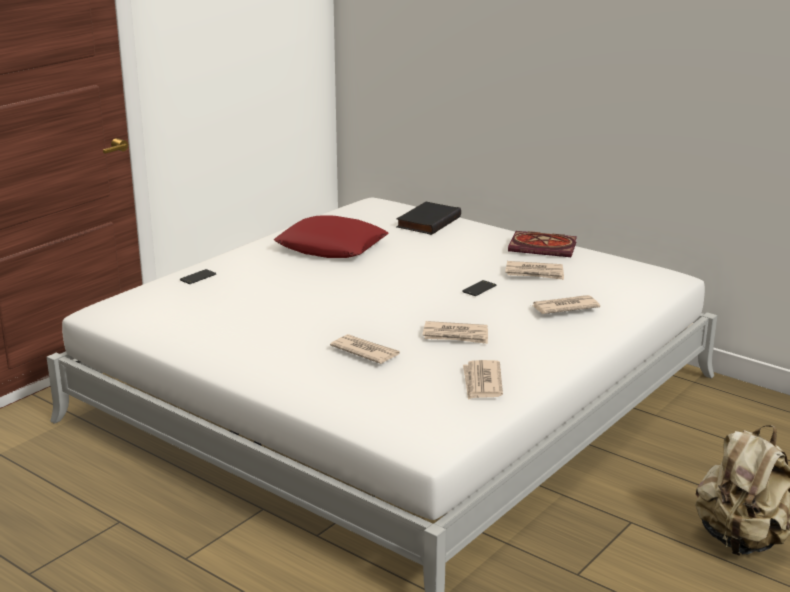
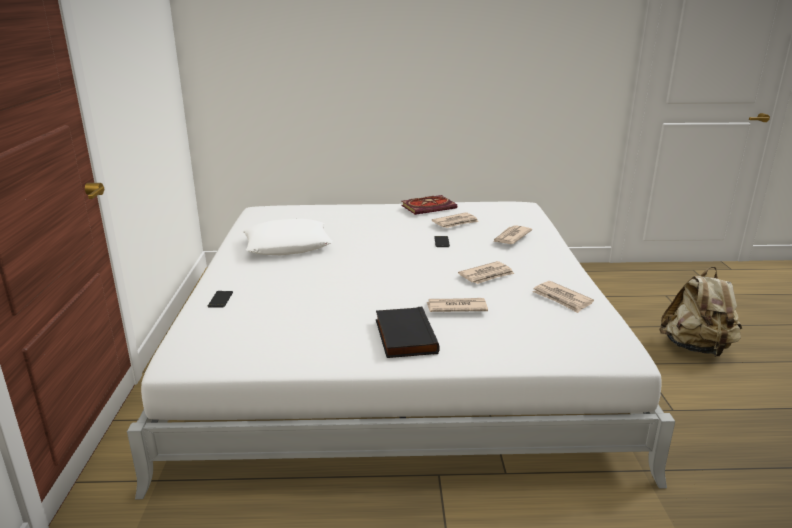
camera: 40 degrees left, 0 degrees up
red pillow [274,215,389,258] -> white pillow [243,219,333,255]
black book [396,202,461,235] -> black book moved to [376,307,440,358]

